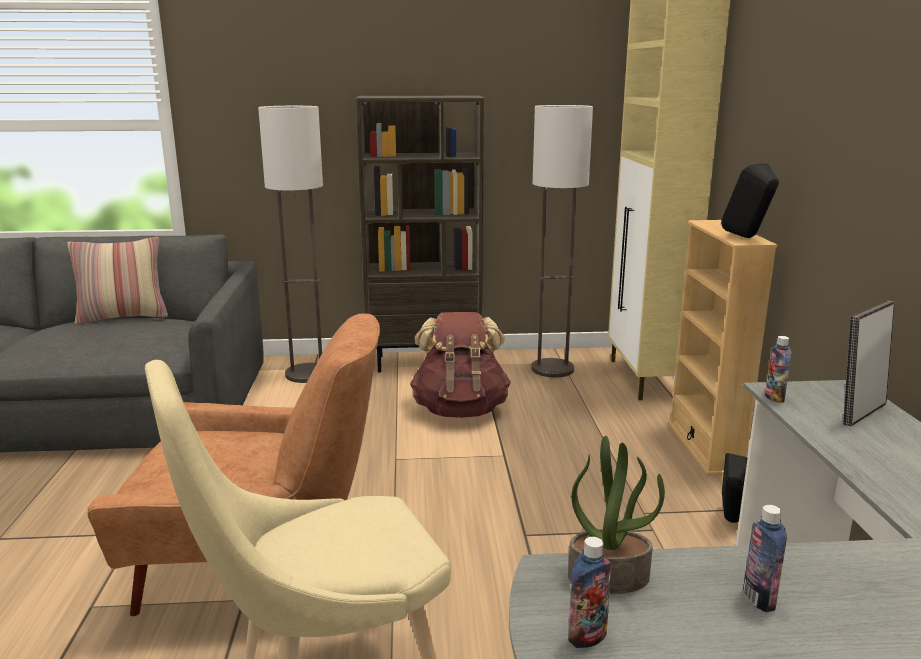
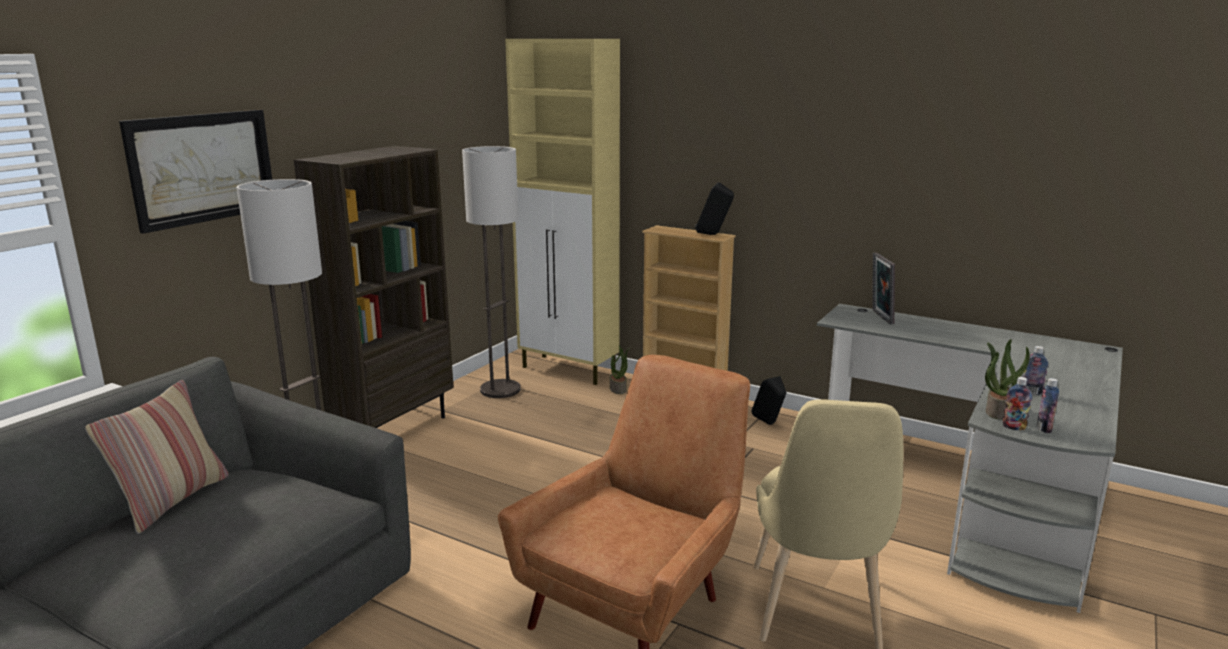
camera: 55 degrees left, 0 degrees up
brown backpack [410,312,511,418] -> none
bottle [765,336,791,403] -> bottle moved to [1002,377,1032,430]
none -> picture [119,110,272,234]
none -> potted plant [610,345,631,394]

